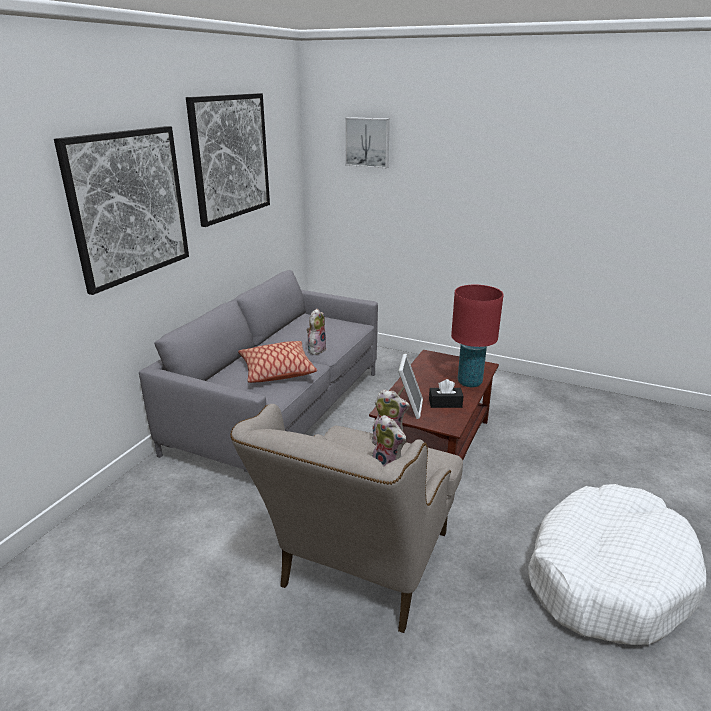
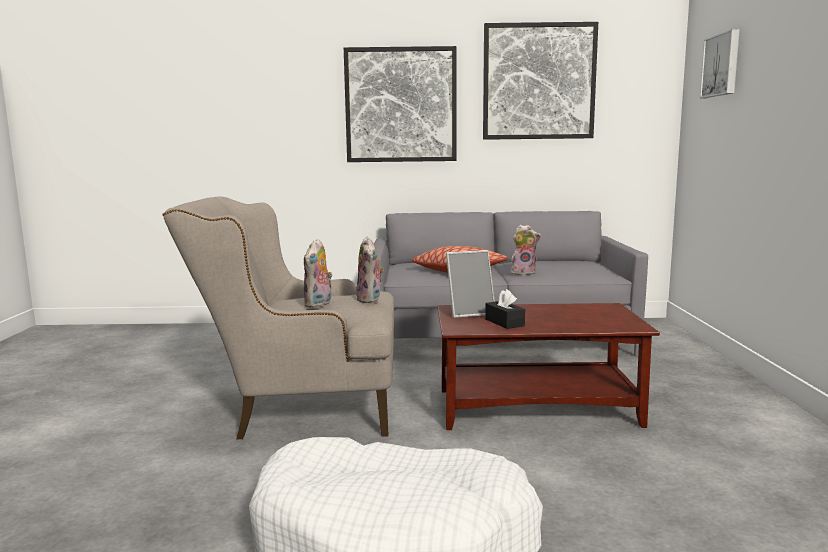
camera: 65 degrees right, 15 degrees down
red table lamp [451,285,504,387] -> none

